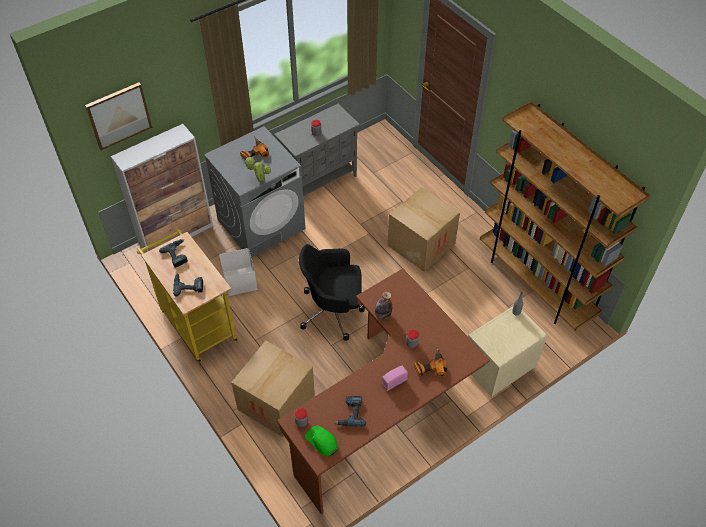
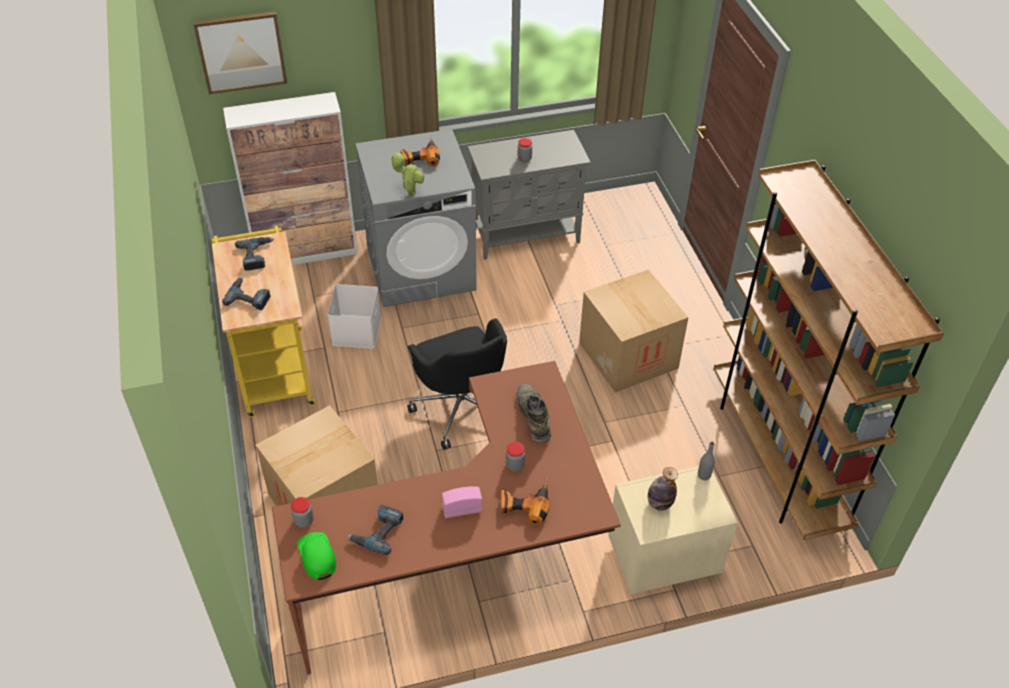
camera: 20 degrees right, 5 degrees down
black office chair [299,244,365,341] -> black office chair turned 135 degrees counterclockwise [407,318,507,450]
bottle [374,291,392,319] -> bottle moved to [648,467,678,511]
none -> green boot [517,384,551,443]

